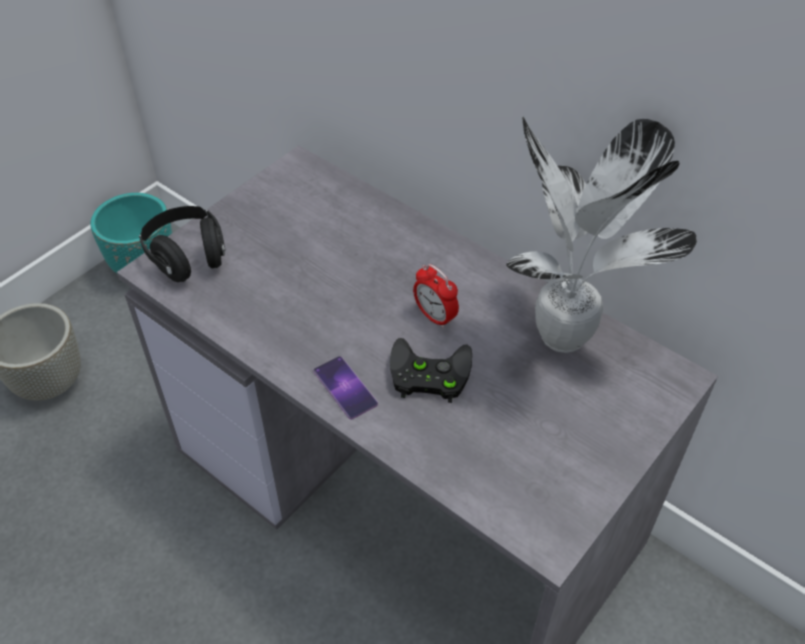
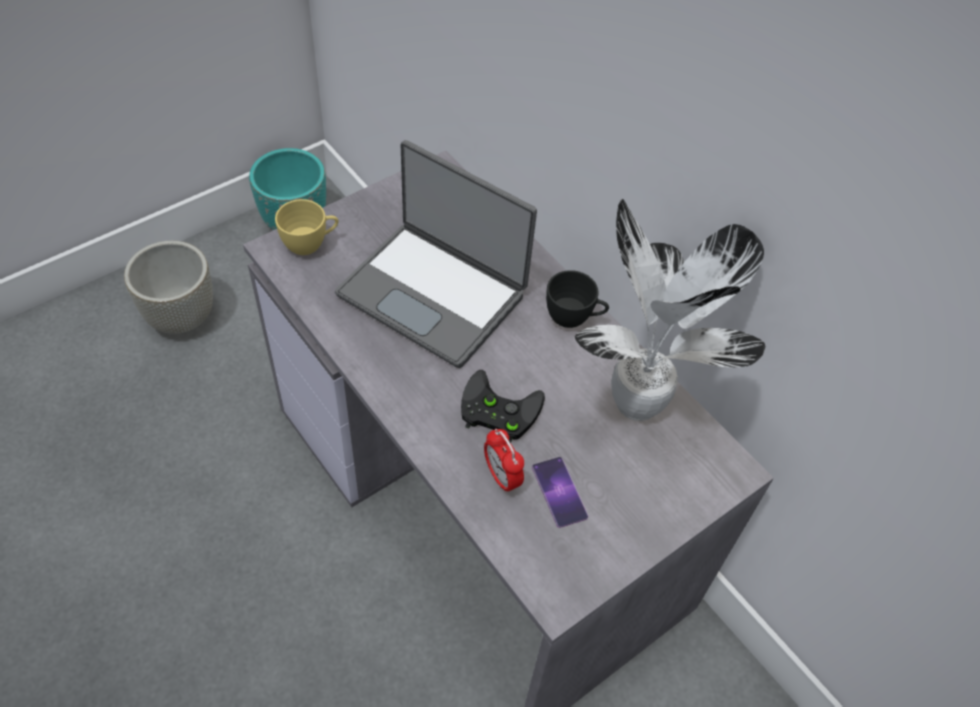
camera: 10 degrees right, 5 degrees up
black headphones [139,206,225,282] -> yellow cup [275,199,339,255]
phone [313,356,378,420] -> phone moved to [532,457,588,528]
alarm clock [413,264,459,329] -> alarm clock moved to [484,429,524,493]
none -> laptop [335,140,537,368]
none -> black cup [546,270,609,328]

